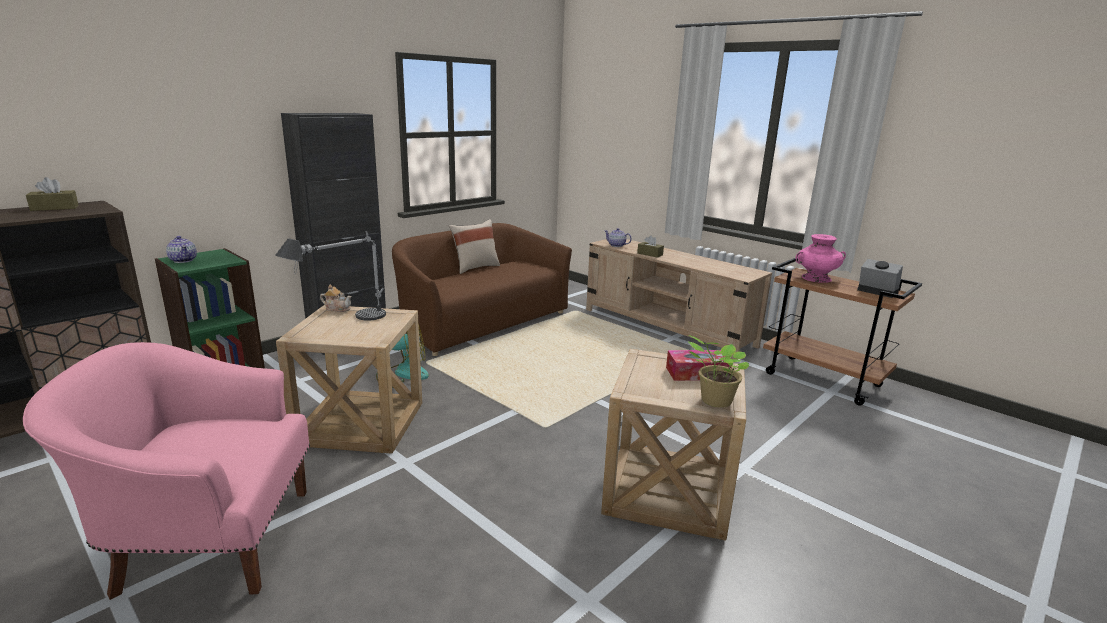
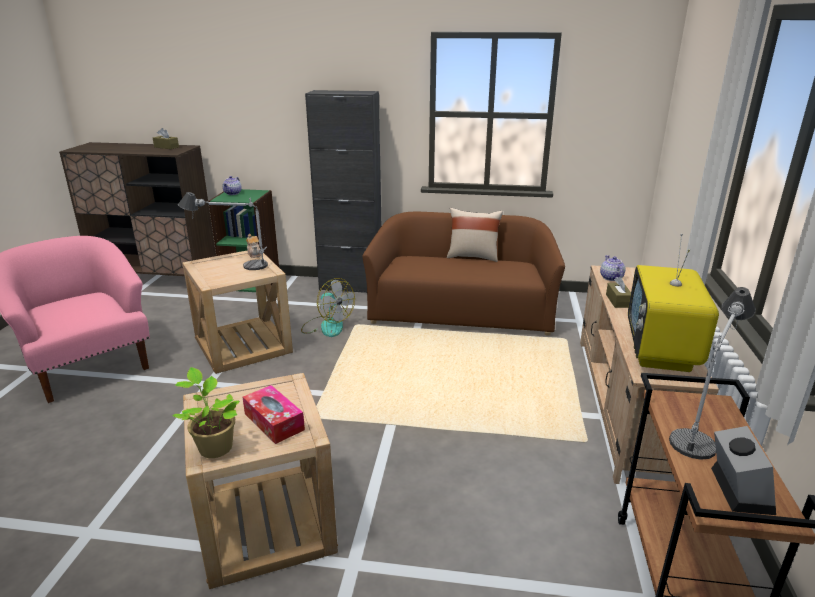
camera: 55 degrees right, 5 degrees up
pink vase [796,234,846,283] -> table lamp [669,287,756,460]
none -> television [628,234,719,372]

